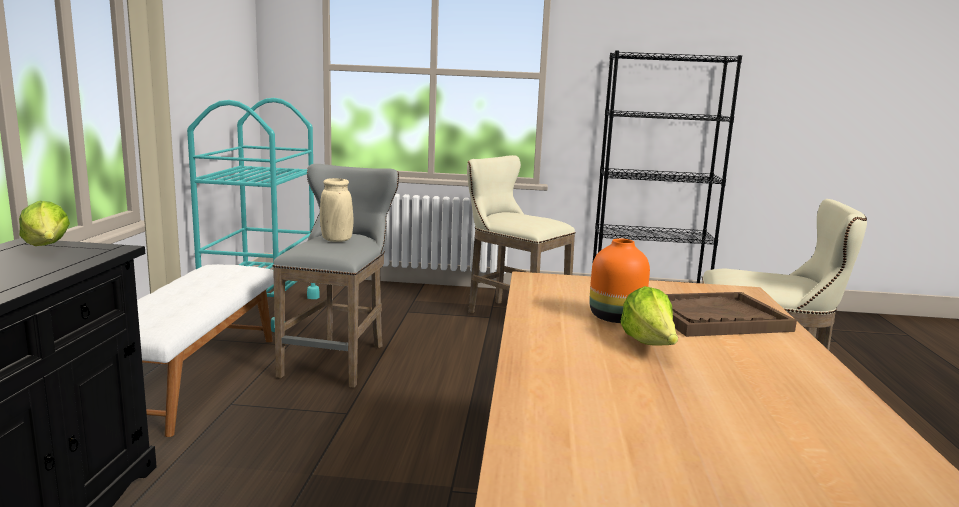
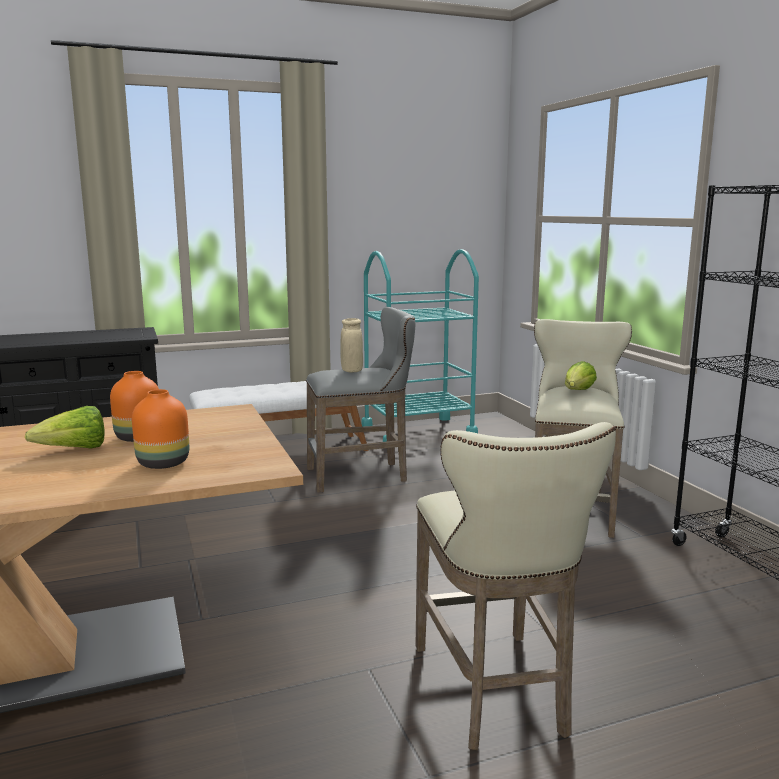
camera: 65 degrees right, 0 degrees up
lettuce [19,201,70,246] -> lettuce moved to [565,361,597,390]
brown tray [666,292,797,337] -> orange vase [132,389,189,469]

